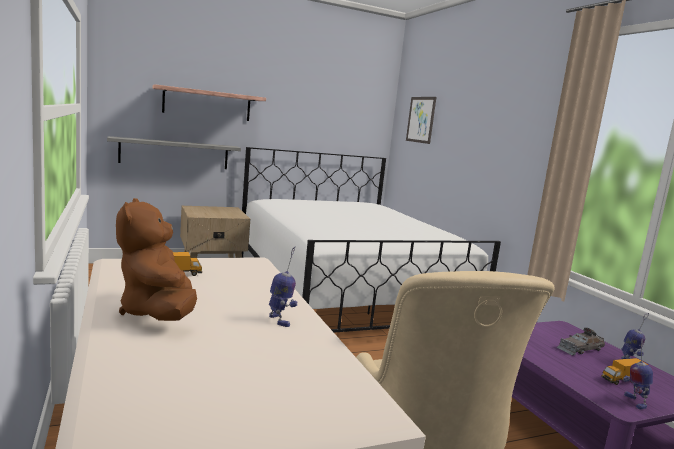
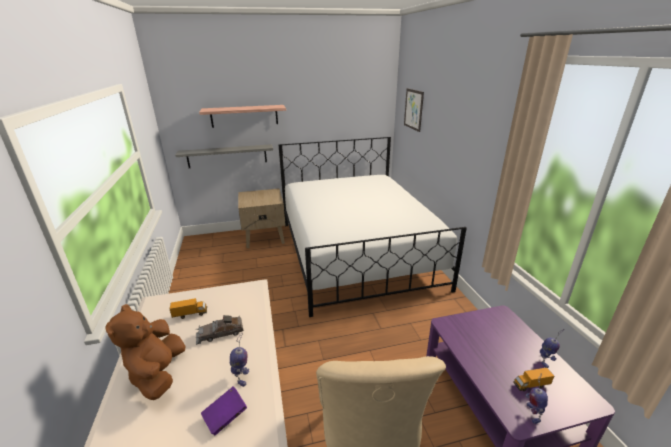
camera: 10 degrees right, 15 degrees up
grey toy car [557,328,605,355] -> grey toy car moved to [196,315,243,345]
none -> purple book [201,386,247,435]

